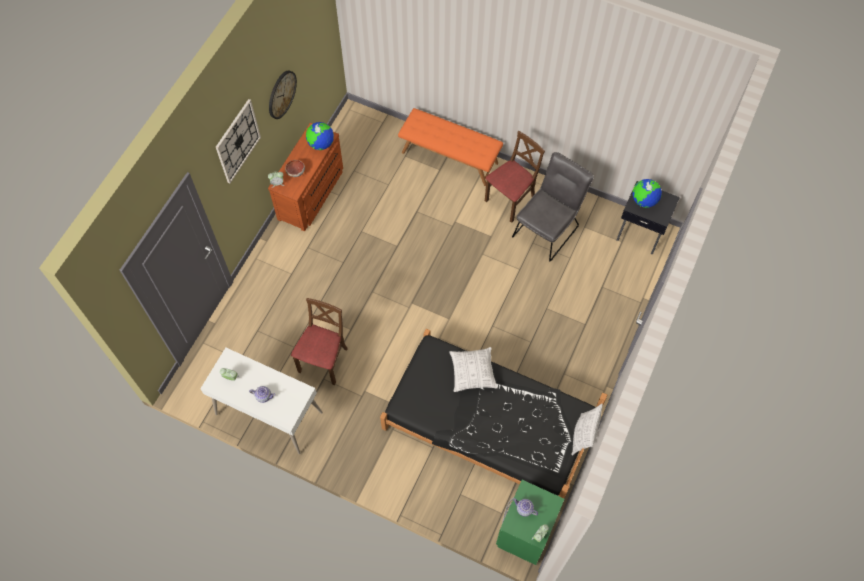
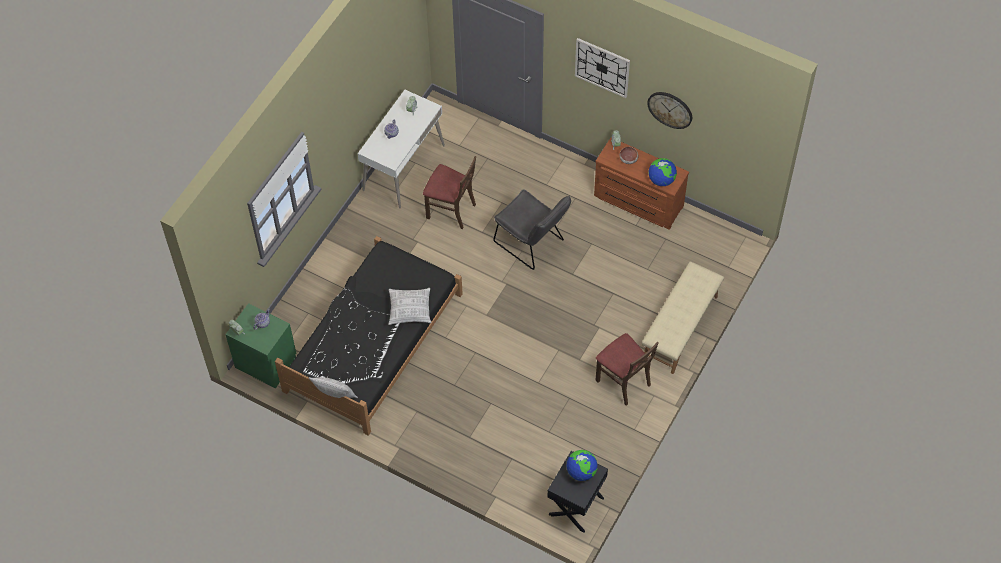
camera: 95 degrees right, 5 degrees down
orange bench [398,108,503,186] -> beige bench [642,261,724,374]
grey chair [512,152,594,261] -> grey chair moved to [493,189,571,270]

